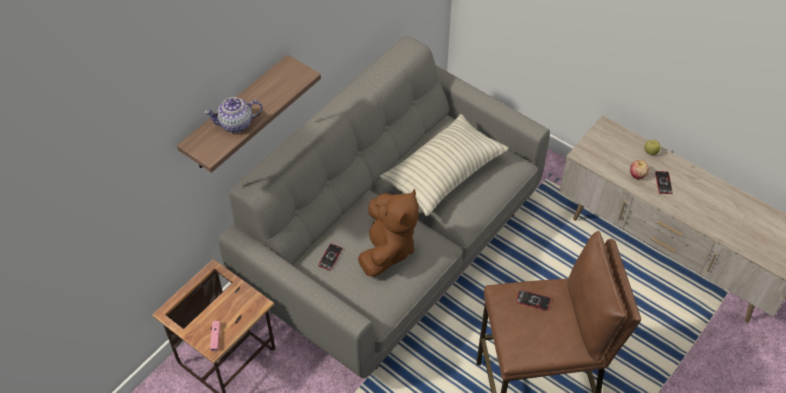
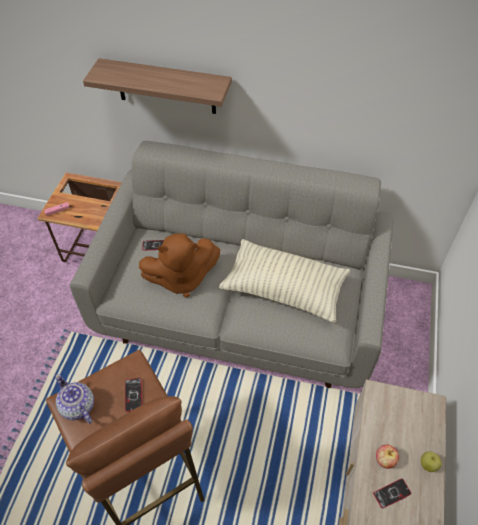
camera: 65 degrees right, 0 degrees up
teapot [204,97,263,133] -> teapot moved to [55,374,94,424]

